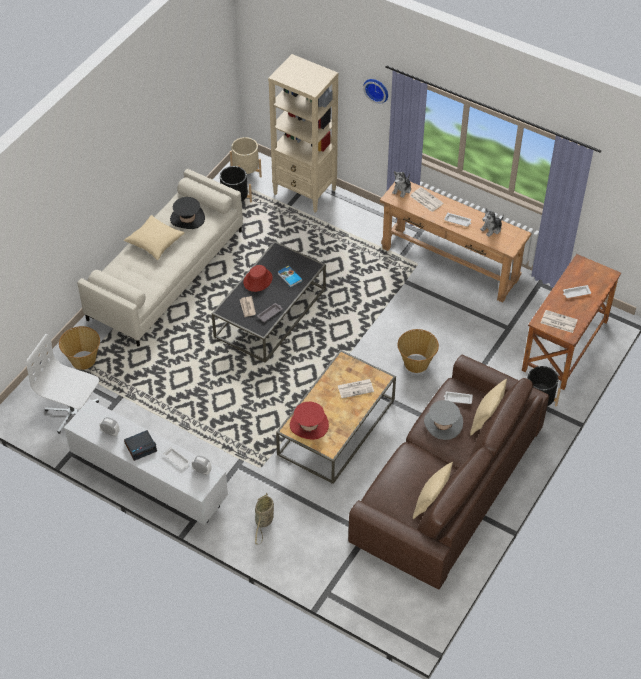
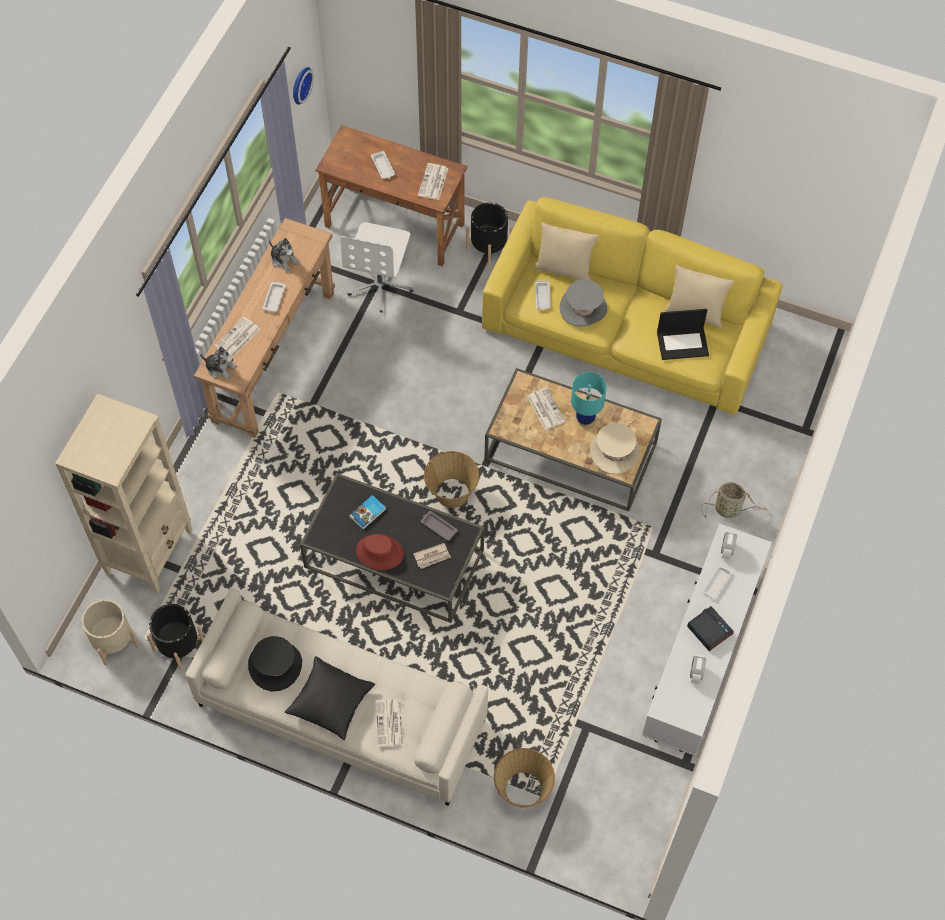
camera: 100 degrees left, 10 degrees up
white office chair [27,334,99,434] -> white office chair moved to [341,222,414,313]
beige pillow [124,215,185,260] -> black pillow [285,656,375,740]
red hat [290,402,329,440] -> beige hat [590,423,640,474]
brown sofa [348,355,549,590] -> yellow sofa [482,197,782,415]
wall clock [363,79,388,104] -> wall clock moved to [293,67,314,105]
basket [398,329,439,373] -> basket moved to [424,451,479,508]
none -> newspaper [376,699,403,747]
none -> turquoise table lamp [571,372,607,426]
none -> laptop [657,309,709,360]

